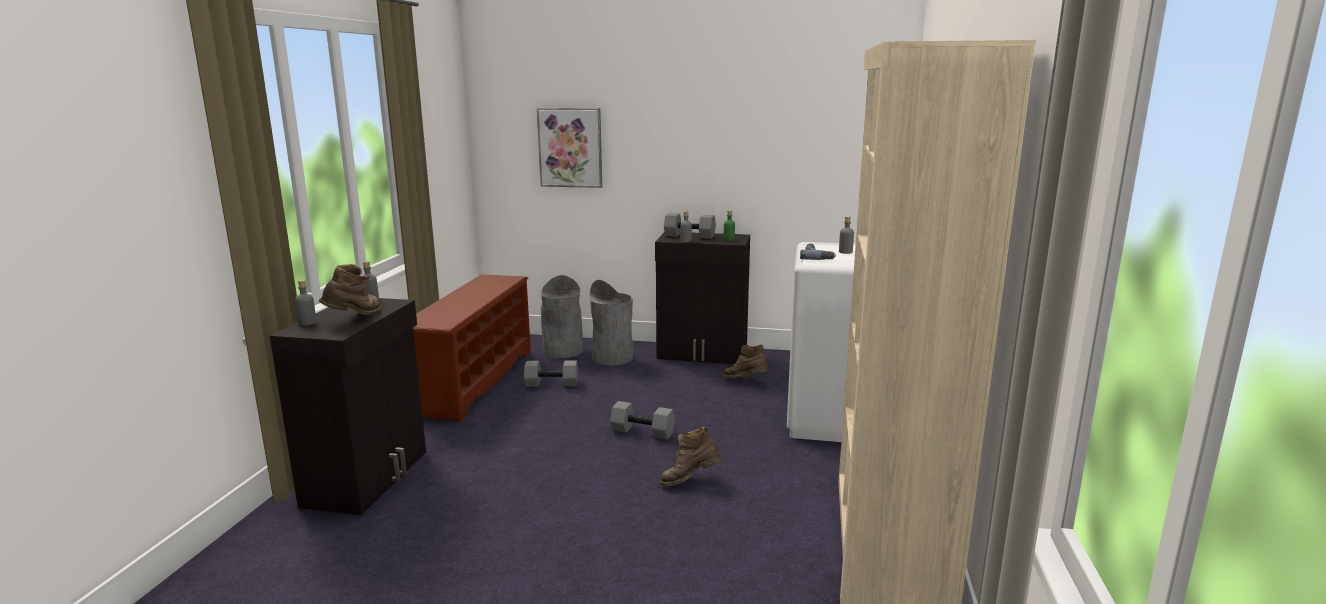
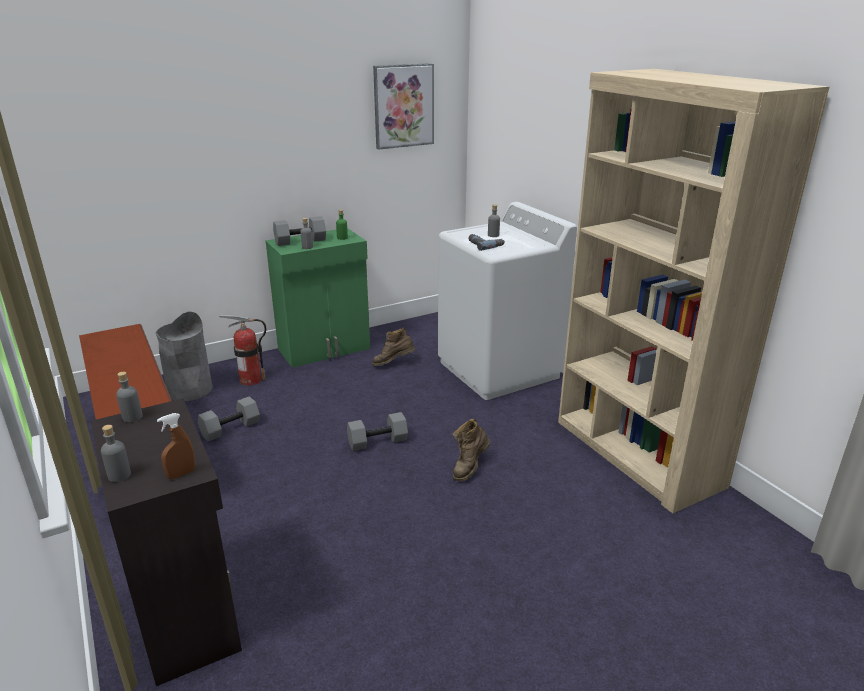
camera: 40 degrees left, 10 degrees up
brown boot [319,264,381,315] -> none
picture [537,108,602,188] -> picture moved to [373,63,434,150]
grey trash can [590,280,633,366] -> fire extinguisher [219,314,267,386]
black cabinet [655,232,750,364] -> green cabinet [265,228,370,368]
none -> brown spray bottle [157,413,195,479]

